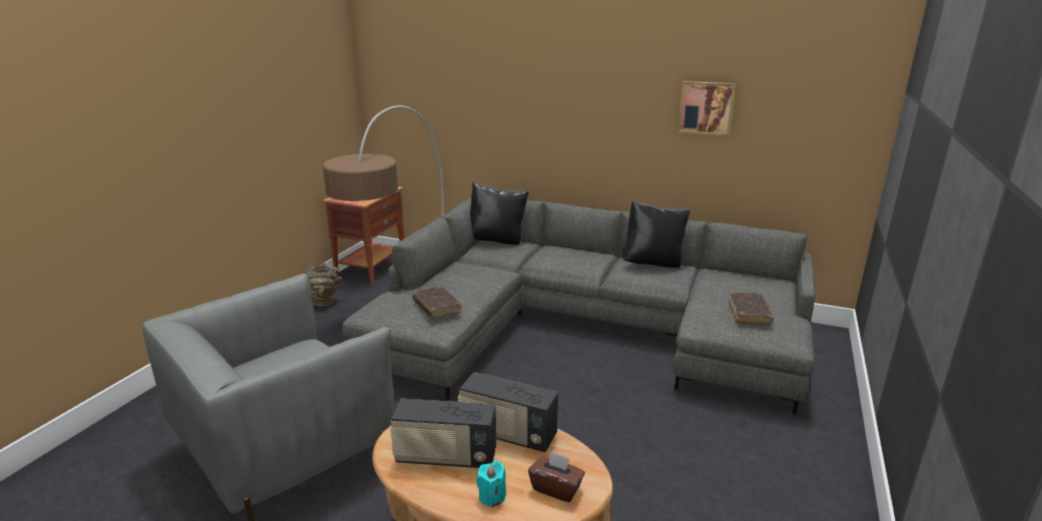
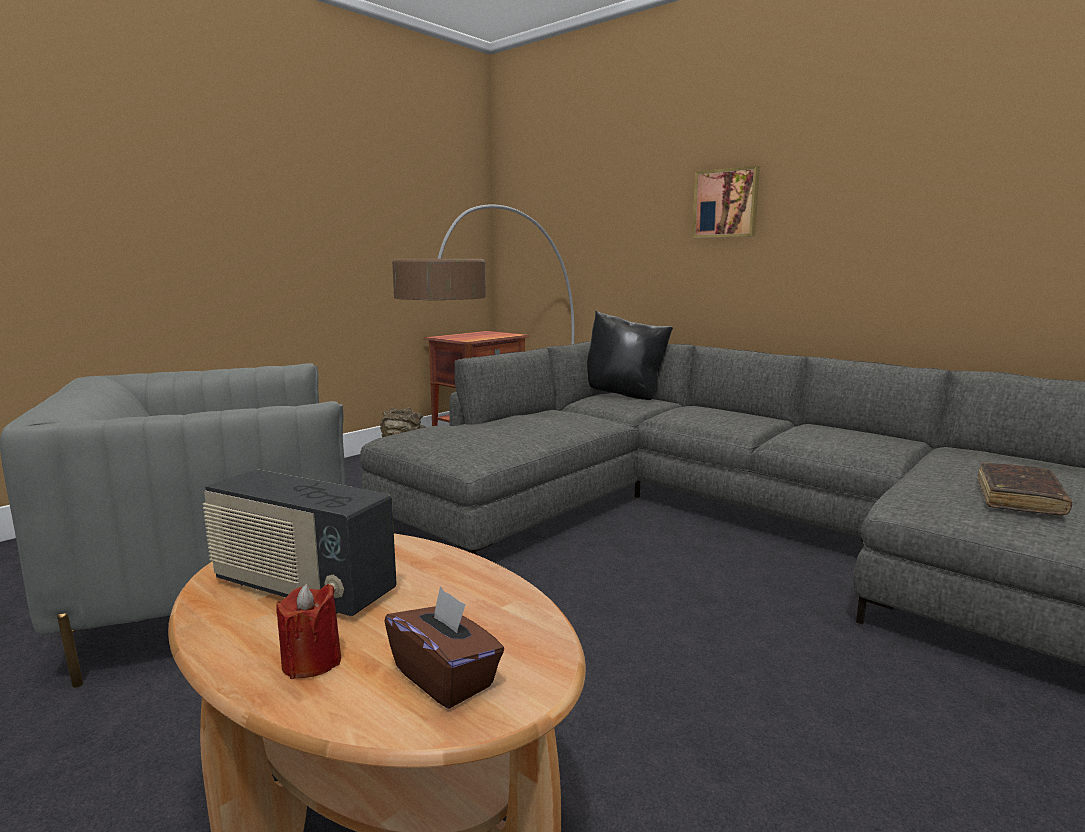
camera: 20 degrees right, 10 degrees down
brown book [412,286,461,318] -> none
radio [458,372,558,452] -> none
turquoise candle [476,461,506,507] -> red candle [276,584,341,679]
black pillow [623,201,690,268] -> none
picture [677,81,736,136] -> picture moved to [692,166,760,238]

